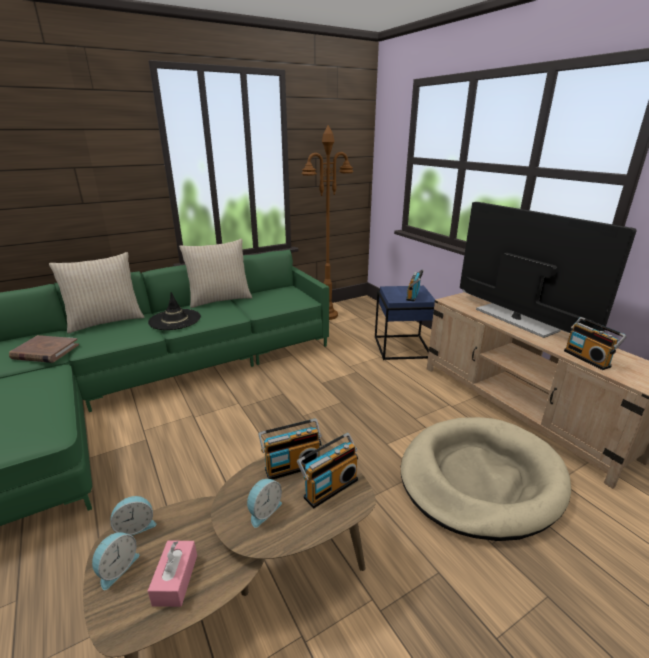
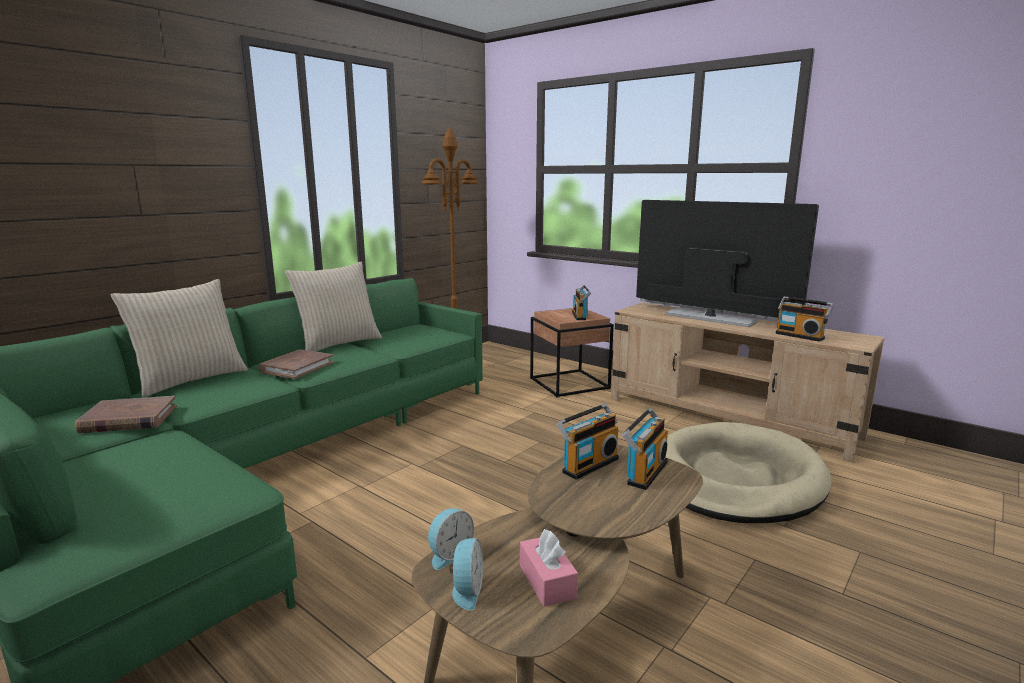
camera: 20 degrees left, 10 degrees down
black hat [148,292,201,330] -> brown book [258,350,334,379]
alarm clock [247,479,282,528] -> none
blue side table [375,286,435,360] -> brown side table [530,308,614,398]

